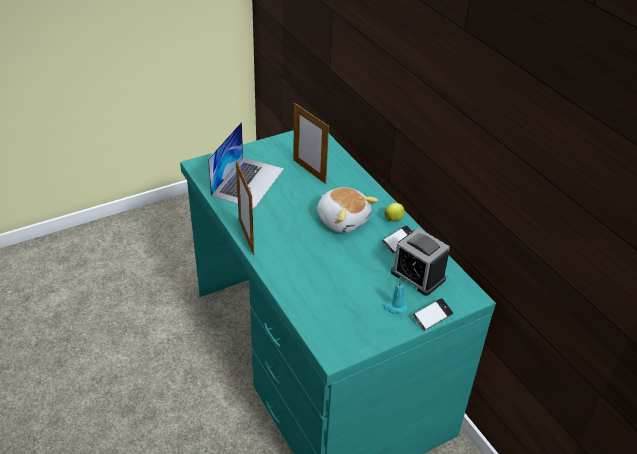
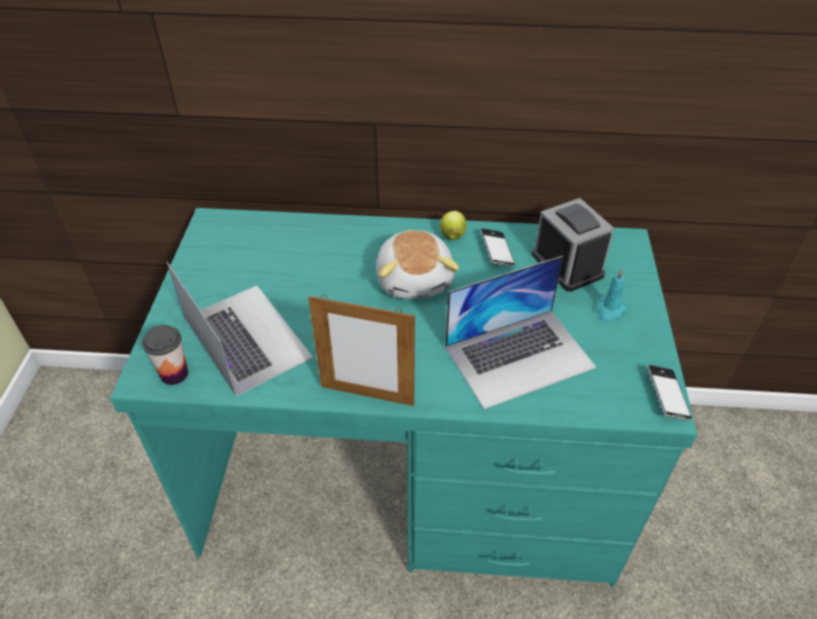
camera: 55 degrees left, 5 degrees up
picture frame [293,103,329,184] -> none
plush toy [317,187,378,233] -> plush toy turned 90 degrees clockwise [376,230,459,299]
alarm clock [391,228,450,296] -> alarm clock turned 105 degrees counterclockwise [532,198,614,292]
phone [413,298,453,331] -> phone moved to [647,365,692,421]
none -> cup [142,325,188,385]
none -> laptop [445,256,596,409]

